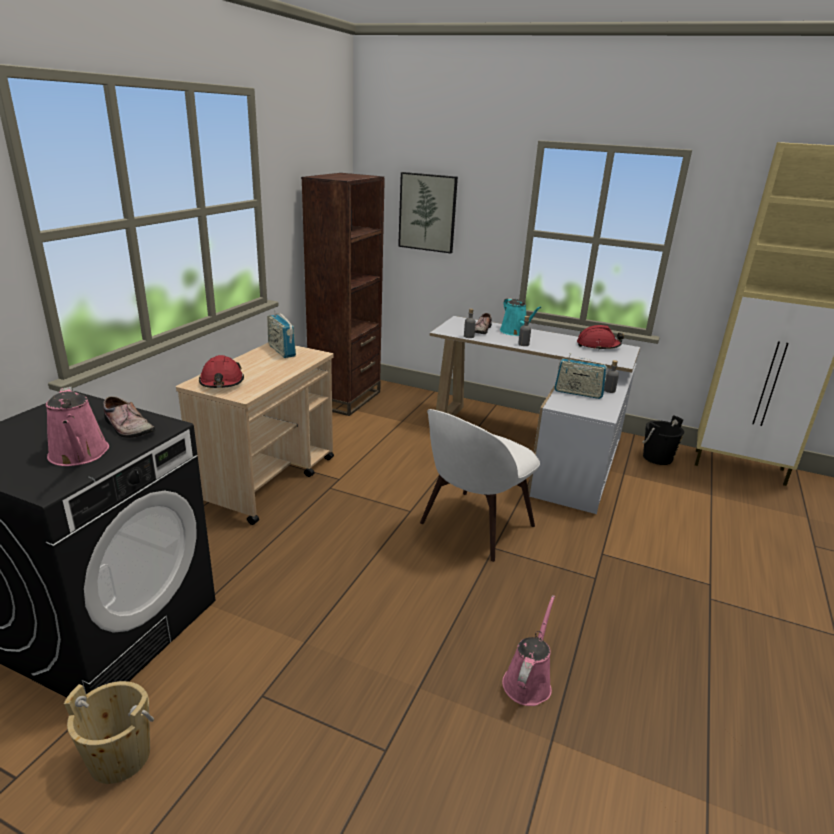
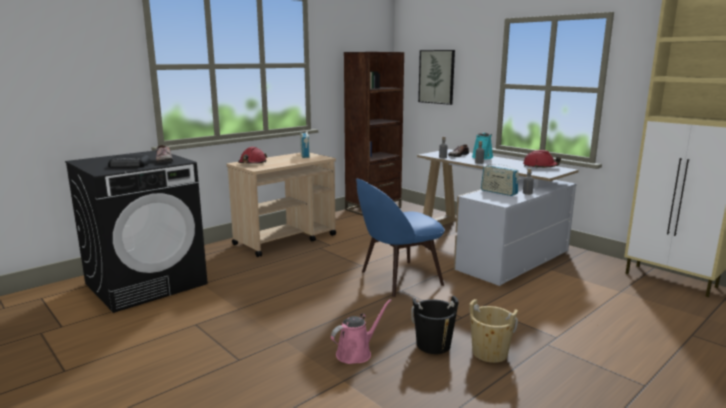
camera: 25 degrees right, 10 degrees down
pink watering can [46,387,109,466] -> radio [108,155,150,168]
beige bucket [64,681,154,784] -> beige bucket moved to [469,299,518,363]
white chair [420,409,540,562] -> blue chair [356,179,445,297]
black bucket [642,415,684,465] -> black bucket moved to [411,296,459,354]

